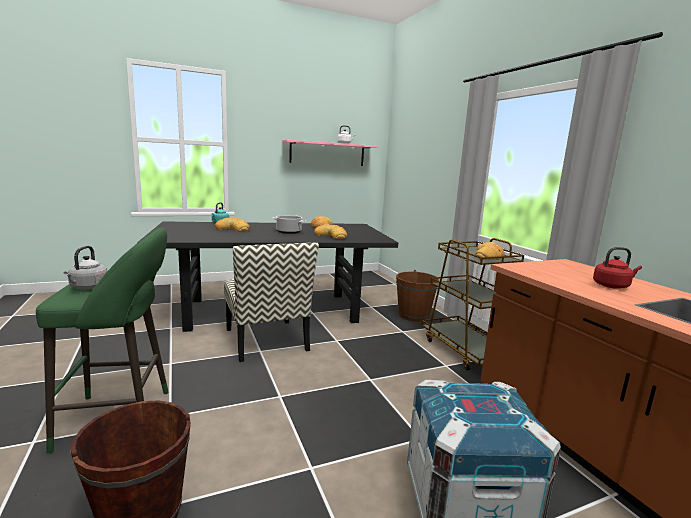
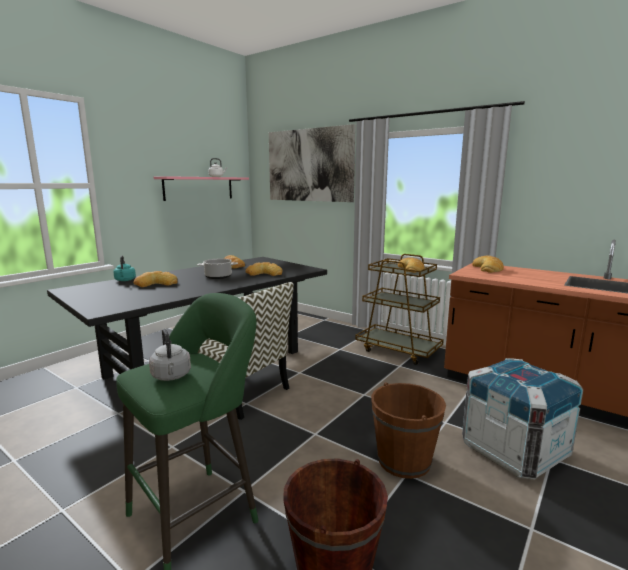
camera: 30 degrees left, 0 degrees up
brown bucket [396,270,439,322] -> brown bucket moved to [371,382,446,479]
red kettle [593,247,642,289] -> none
none -> picture [269,124,356,202]
none -> bread [472,255,504,273]

